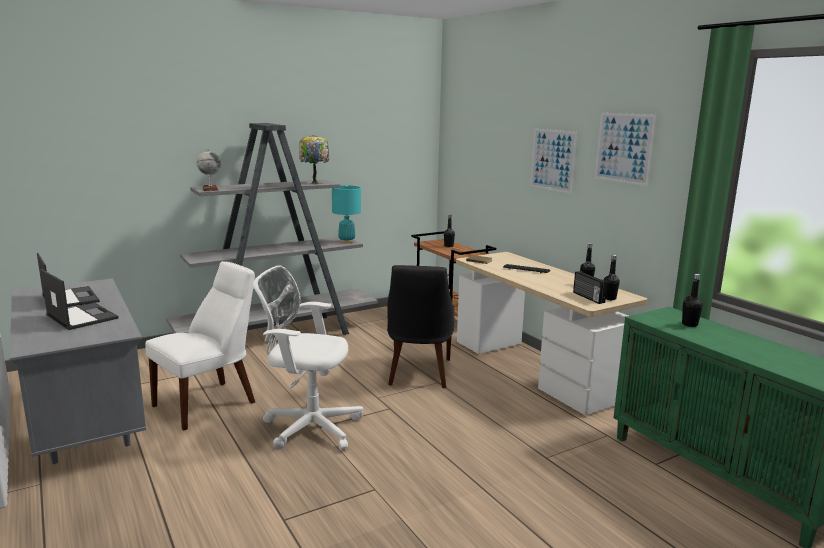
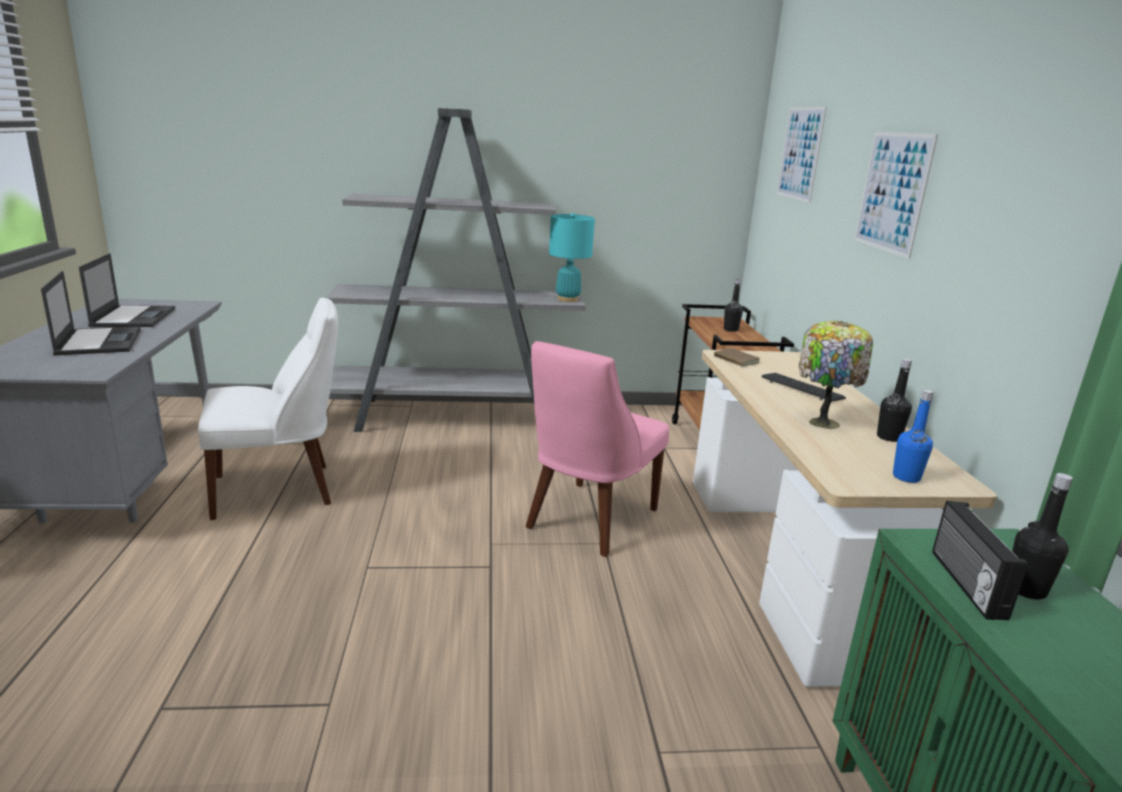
camera: 25 degrees right, 5 degrees up
globe [196,149,221,191] -> none
white office chair [253,265,363,451] -> none
table lamp [299,135,329,184] -> table lamp moved to [799,321,873,429]
black chair [387,265,455,388] -> pink chair [526,341,669,557]
radio [573,271,607,304] -> radio moved to [932,501,1028,620]
picture [595,113,656,186] -> picture moved to [776,107,827,203]
black bottle [603,255,620,300] -> blue bottle [893,390,934,483]

